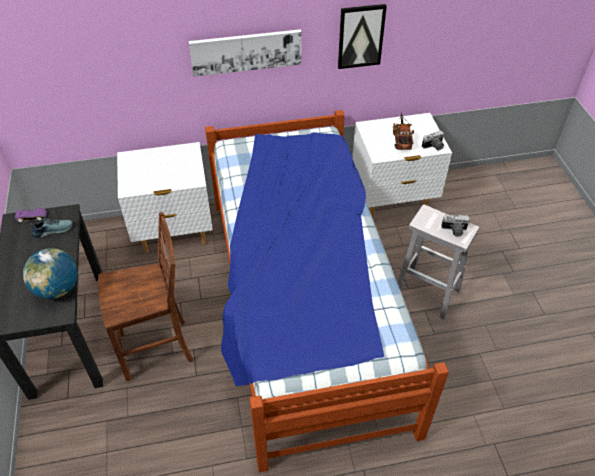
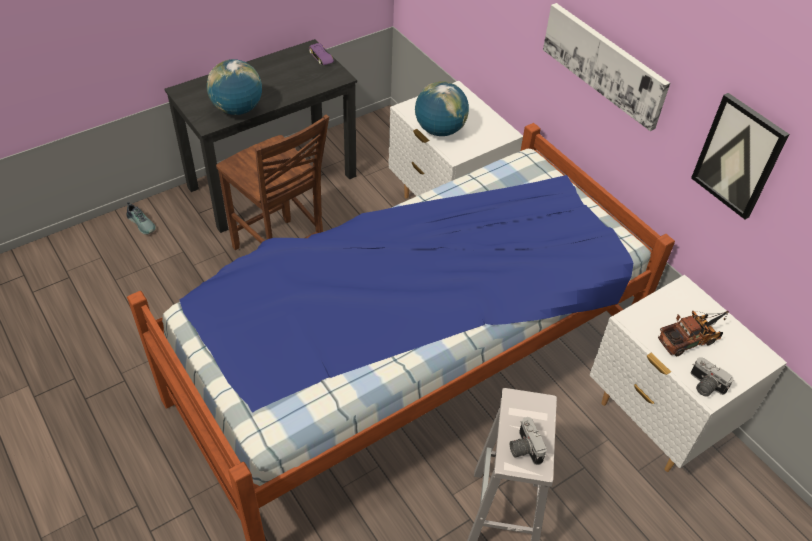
camera: 65 degrees right, 0 degrees up
shoe [30,218,72,238] -> shoe moved to [126,202,156,235]
none -> globe [415,81,469,136]

